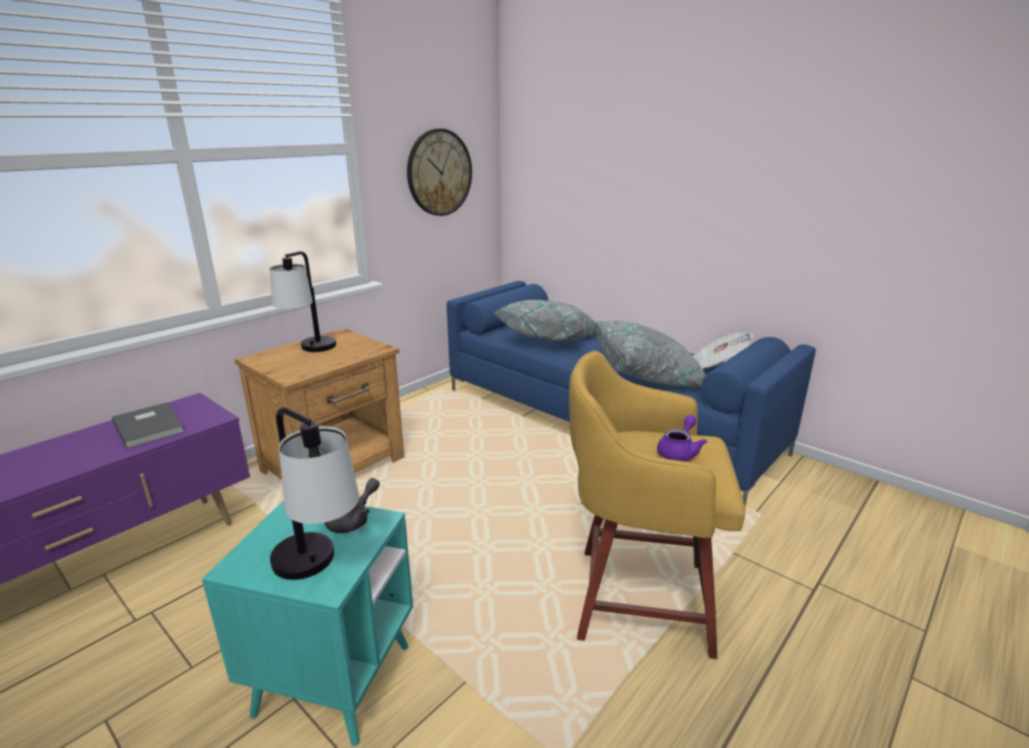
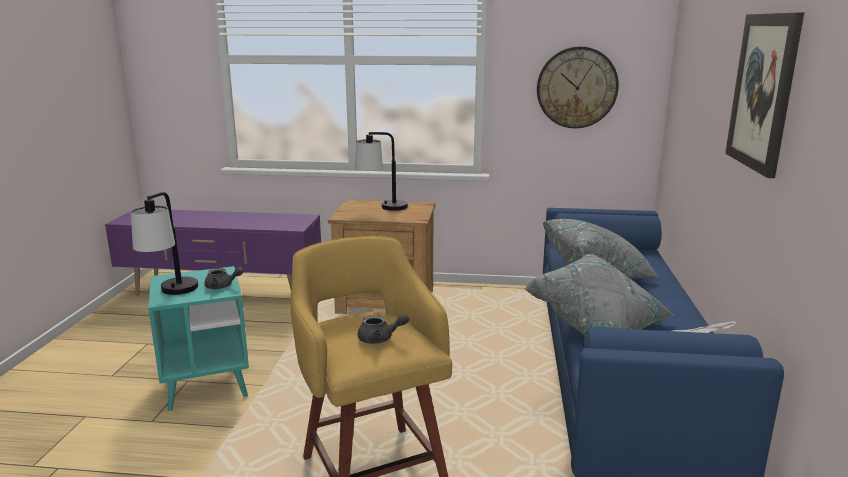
camera: 55 degrees right, 5 degrees down
grey book [112,402,184,449] -> none
purple teapot [657,415,707,461] -> grey teapot [358,313,410,344]
none -> picture [725,13,804,178]

